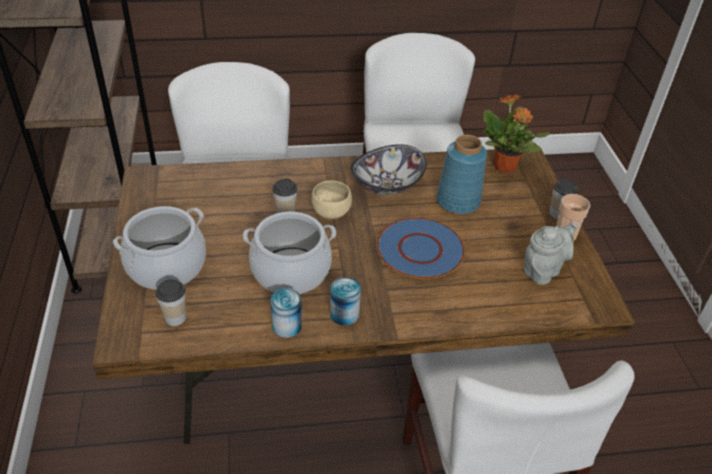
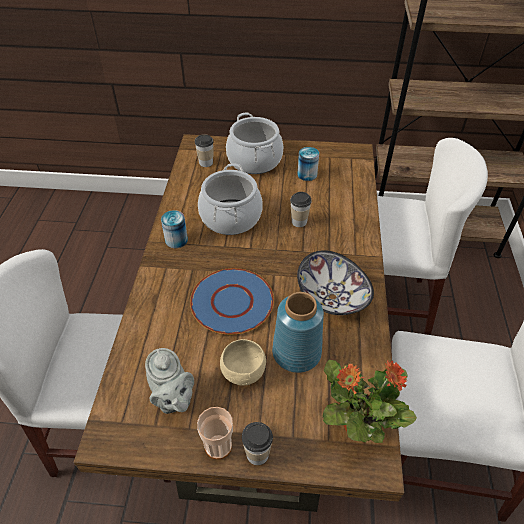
camera: 105 degrees right, 5 degrees up
can [271,288,302,338] -> can moved to [297,147,319,181]
beige bowl [311,180,352,219] -> beige bowl moved to [220,339,266,386]

